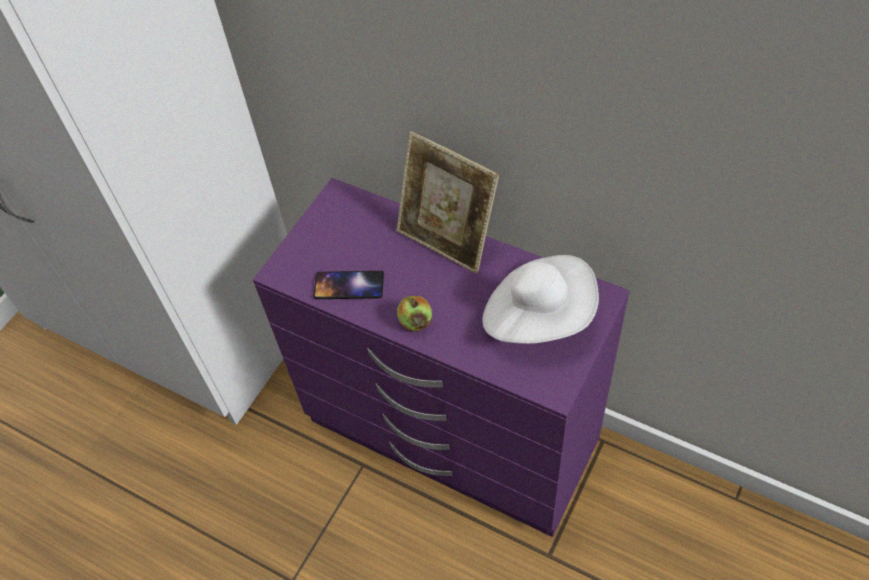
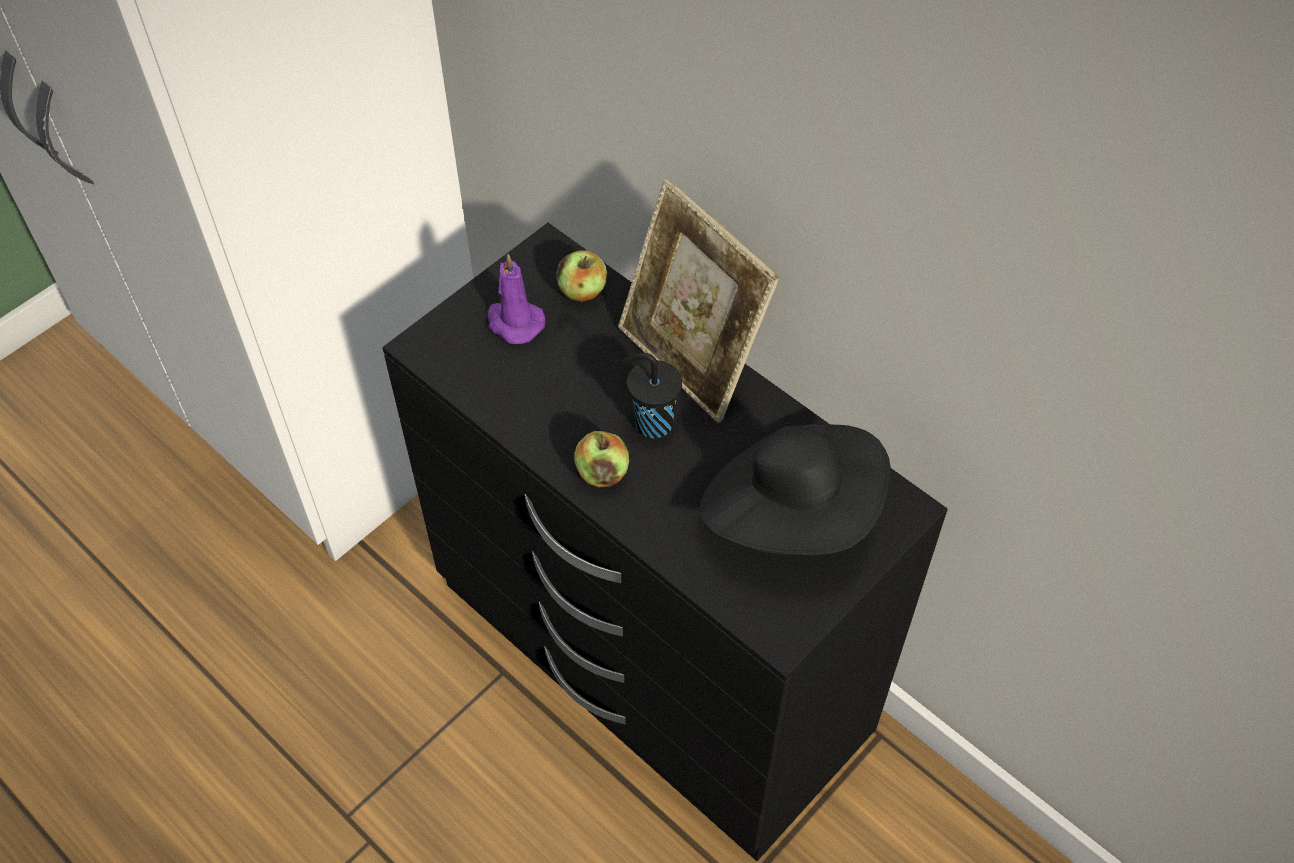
camera: 10 degrees right, 0 degrees up
purple dresser [253,178,629,537] -> black dresser [382,223,948,861]
phone [313,271,384,299] -> none
white hat [483,255,599,344] -> black hat [700,424,891,555]
none -> purple candle [488,254,545,344]
none -> apple [556,250,607,302]
none -> black cup [623,353,682,438]

